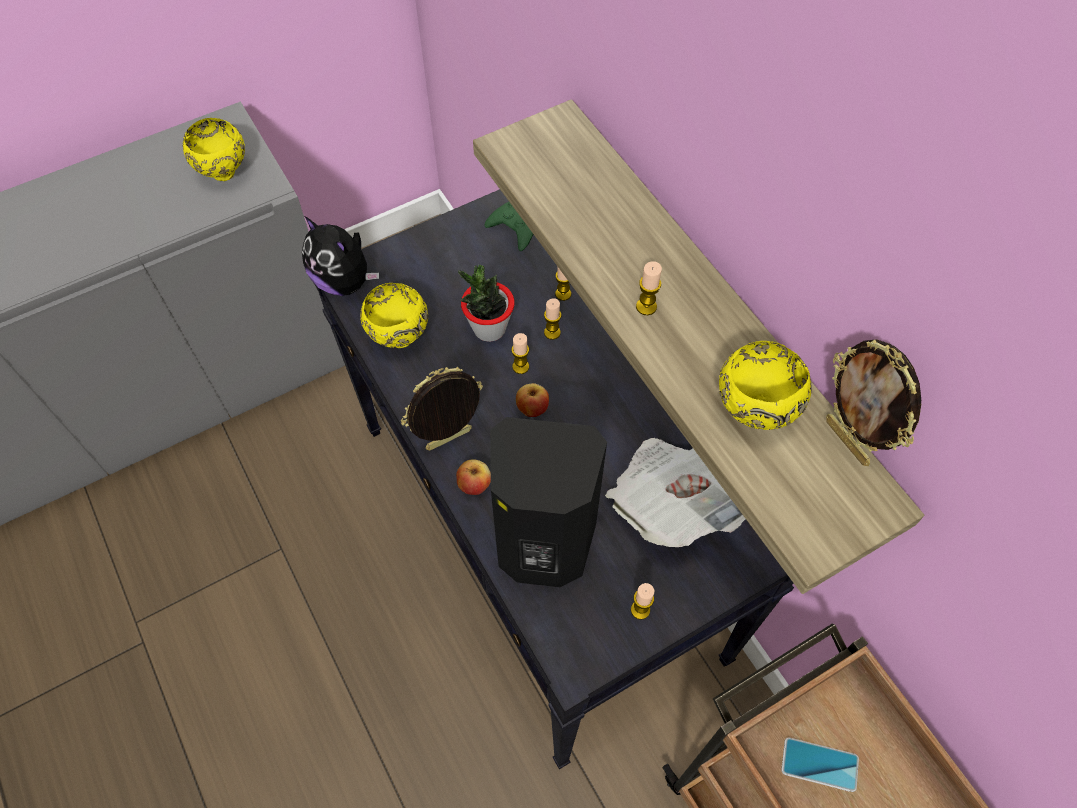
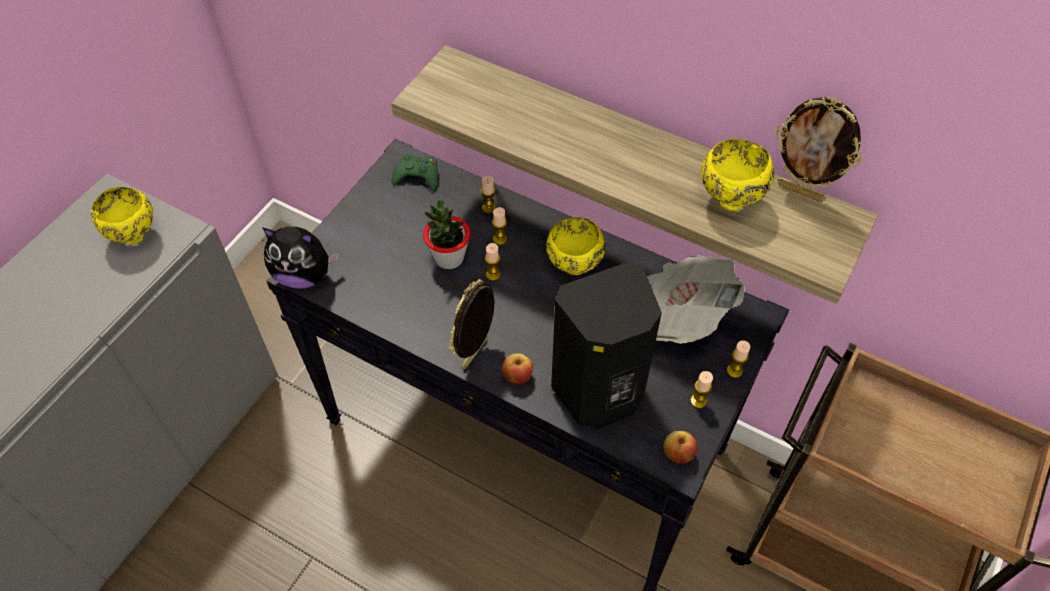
camera: 30 degrees left, 5 degrees down
yellow bowl [360,283,428,348] -> yellow bowl moved to [546,217,606,275]
apple [516,383,549,417] -> apple moved to [664,431,698,464]
candle [636,261,662,315] -> candle moved to [727,340,750,378]
phone [781,737,859,792] -> none

